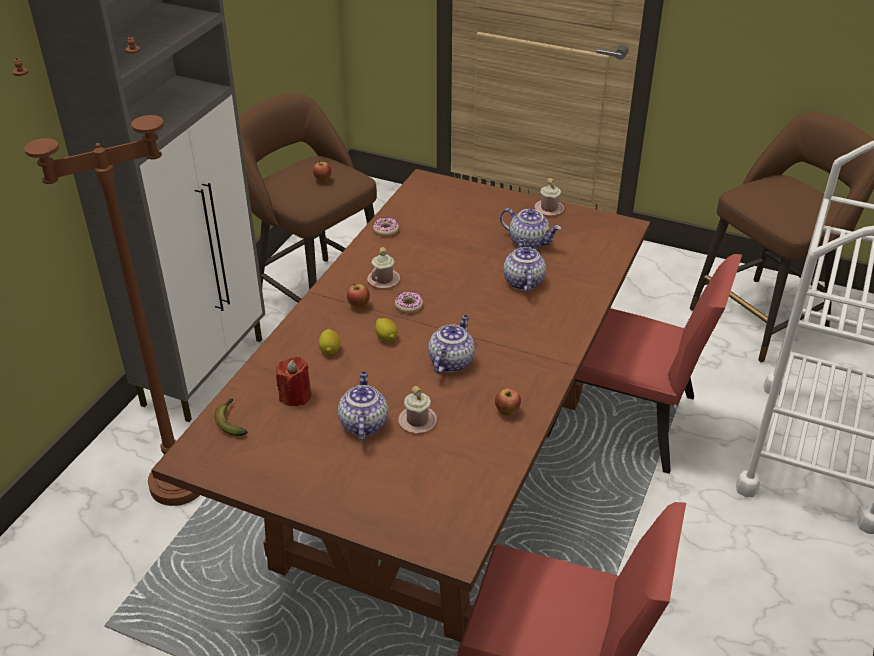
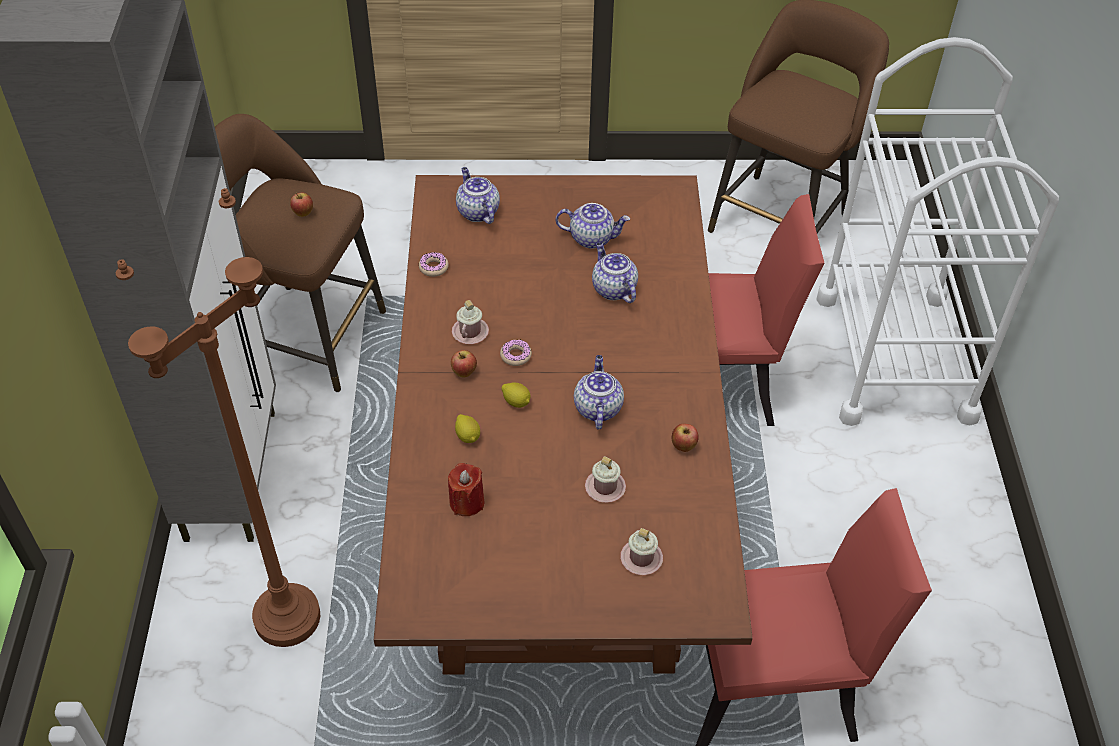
camera: 25 degrees left, 10 degrees up
banana [214,399,247,436] -> none
teapot [338,371,388,441] -> teapot moved to [456,167,500,224]
pink mug [534,178,564,216] -> pink mug moved to [620,528,663,575]

